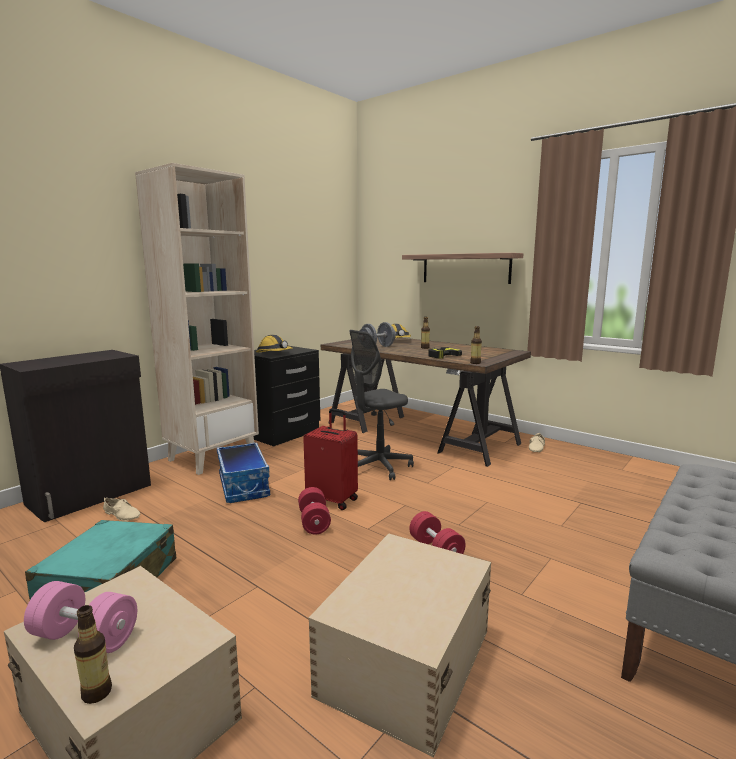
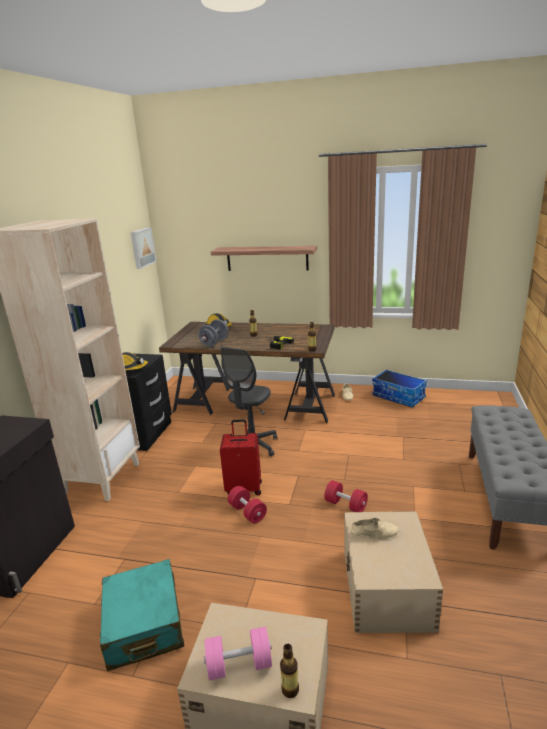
camera: 25 degrees left, 10 degrees up
beige shoe [103,497,140,521] -> beige shoe moved to [351,518,399,539]
storage box [217,442,270,503] -> storage box moved to [372,369,427,407]
none -> picture [131,227,156,269]

